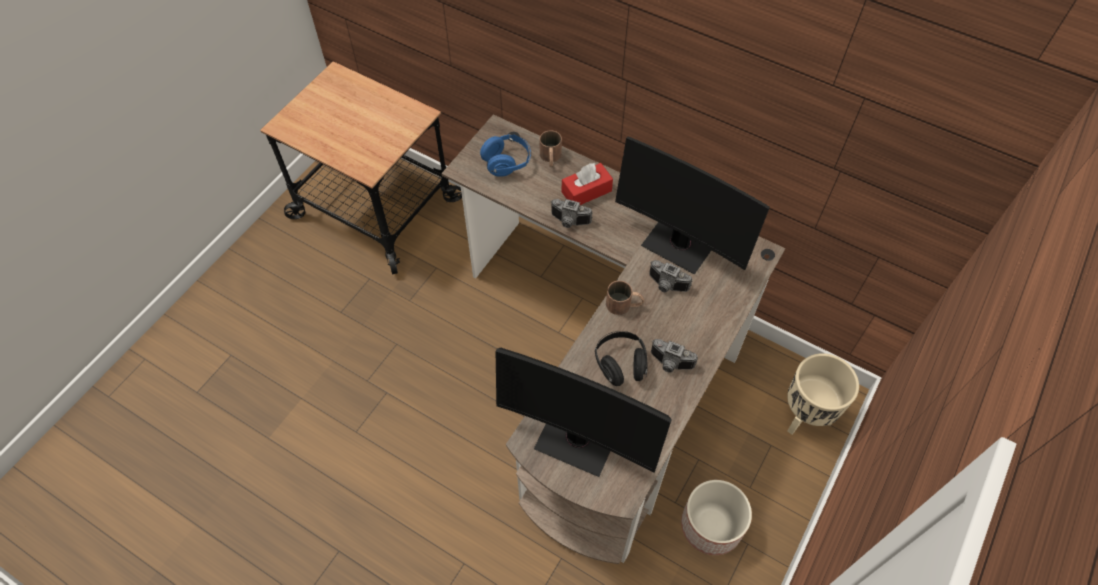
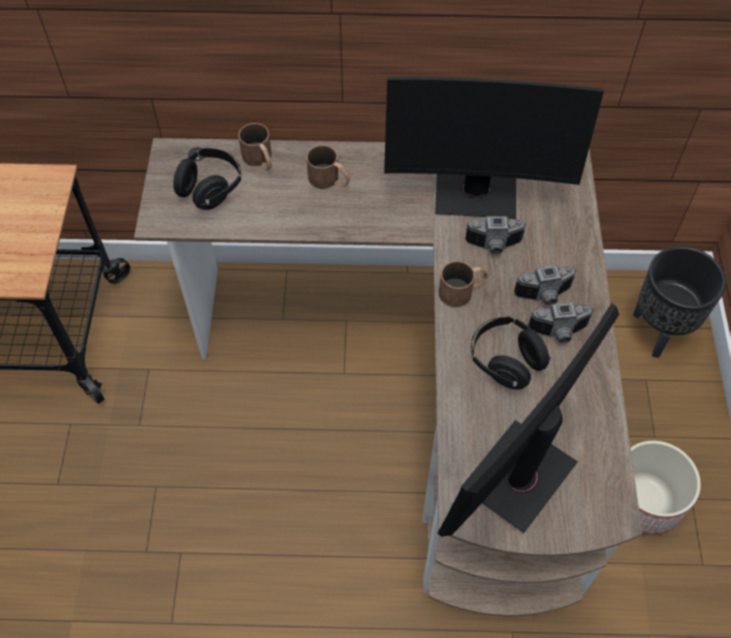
camera: 30 degrees left, 0 degrees up
blue headphones [480,134,531,177] -> black headphones [173,148,241,210]
monitor [496,348,672,477] -> monitor turned 135 degrees clockwise [438,303,619,537]
camera [551,199,593,228] -> camera moved to [514,265,577,306]
red tissue box [562,163,613,205] -> brown mug [307,145,350,189]
beige planter [787,353,859,435] -> black planter [633,246,726,358]

